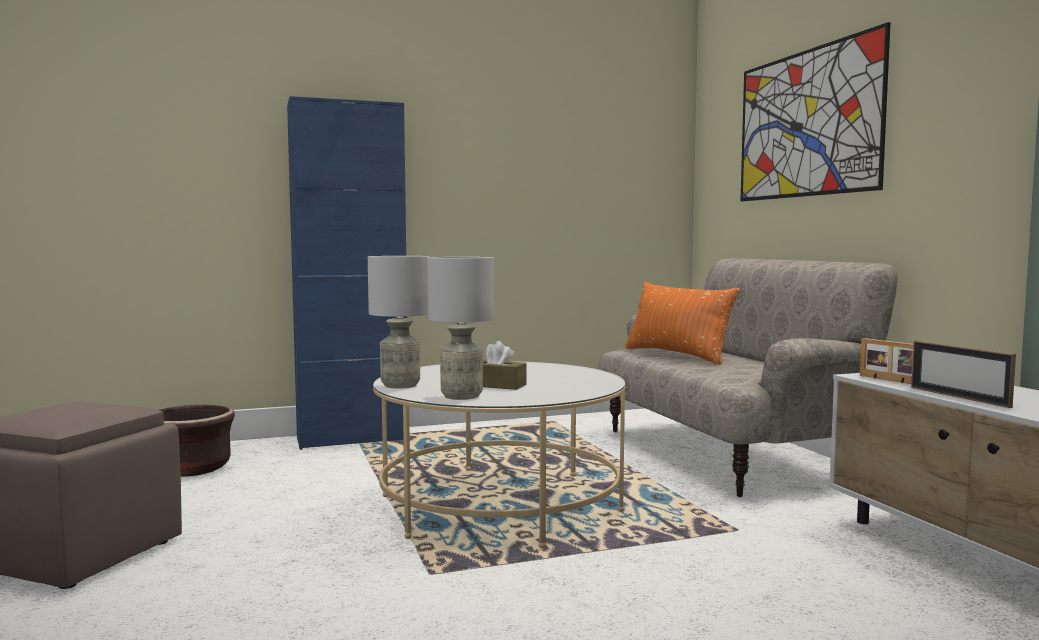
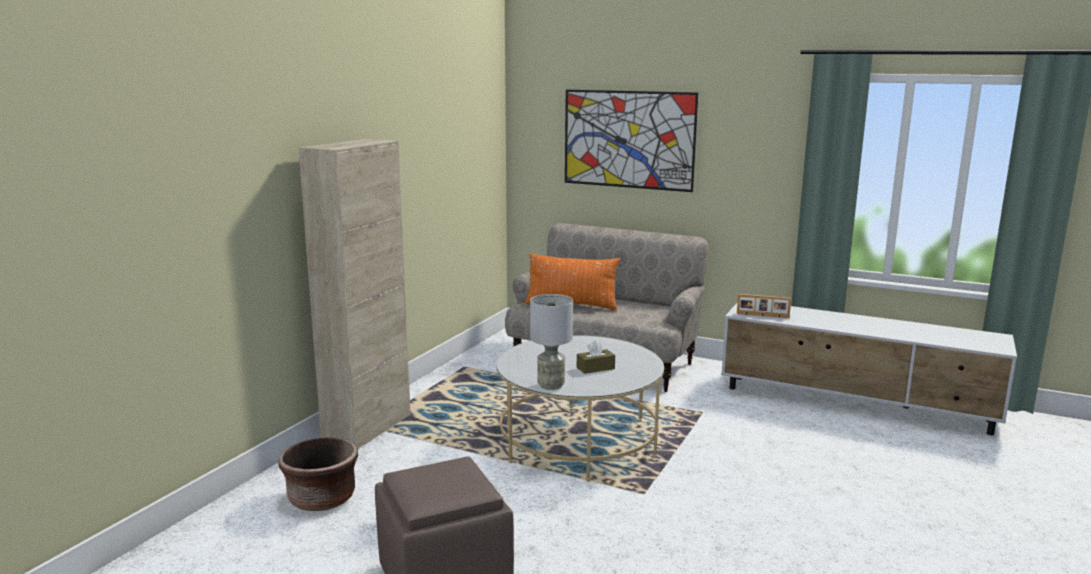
camera: 45 degrees left, 10 degrees up
blue cabinet [287,96,407,450] -> beige cabinet [298,139,411,449]
grey table lamp [428,257,494,400] -> none
picture frame [911,340,1016,408] -> none

